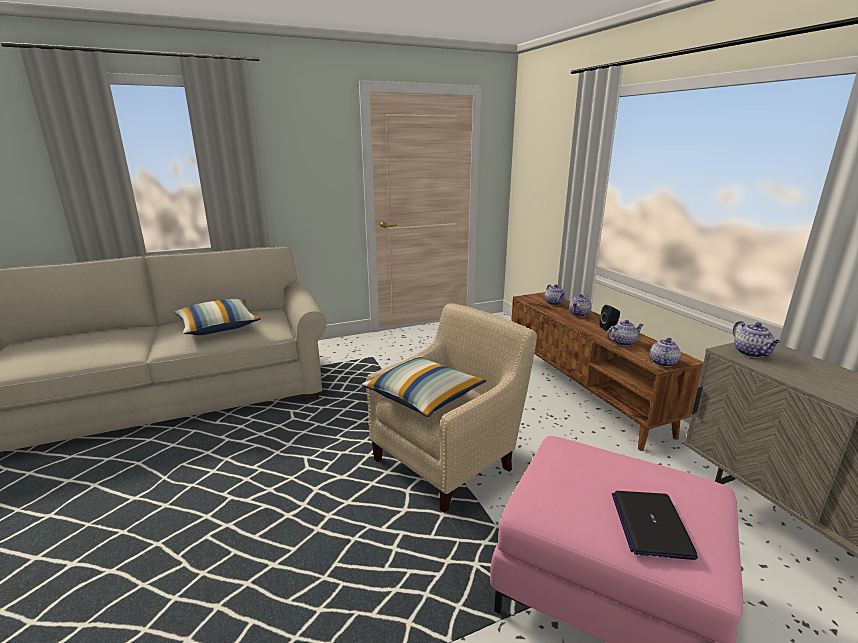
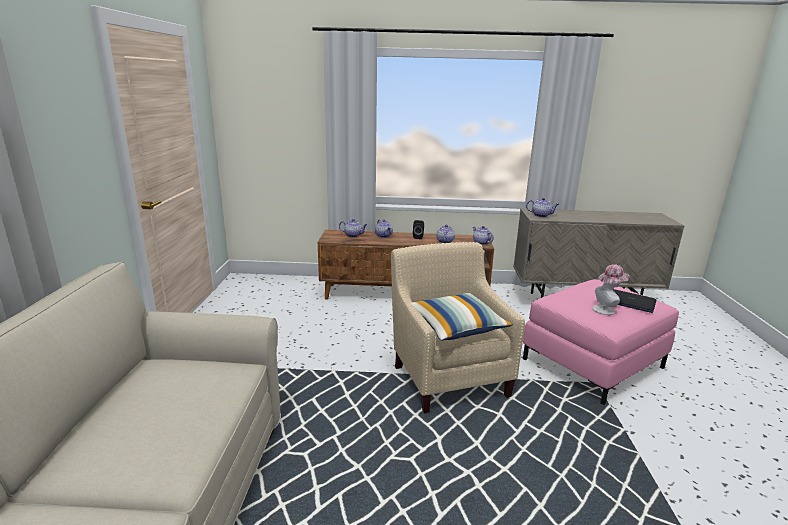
camera: 65 degrees left, 0 degrees up
pillow [174,299,261,335] -> none
none -> hat [592,264,629,315]

